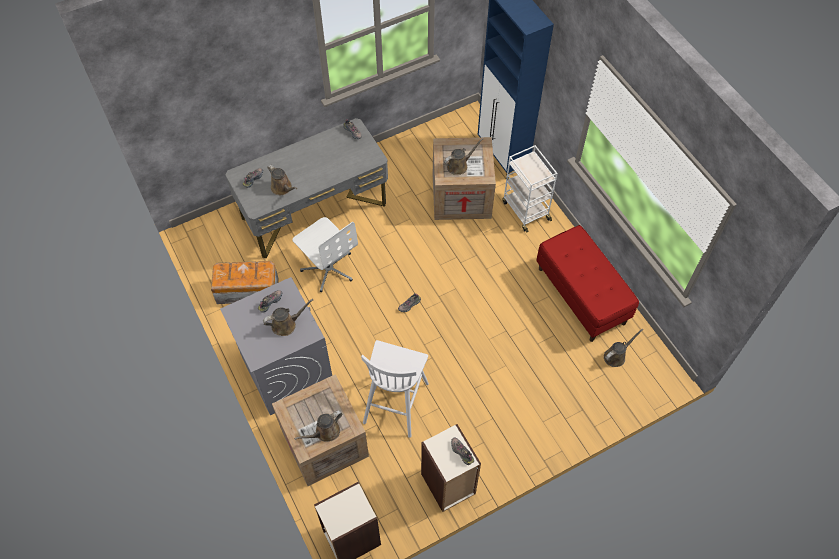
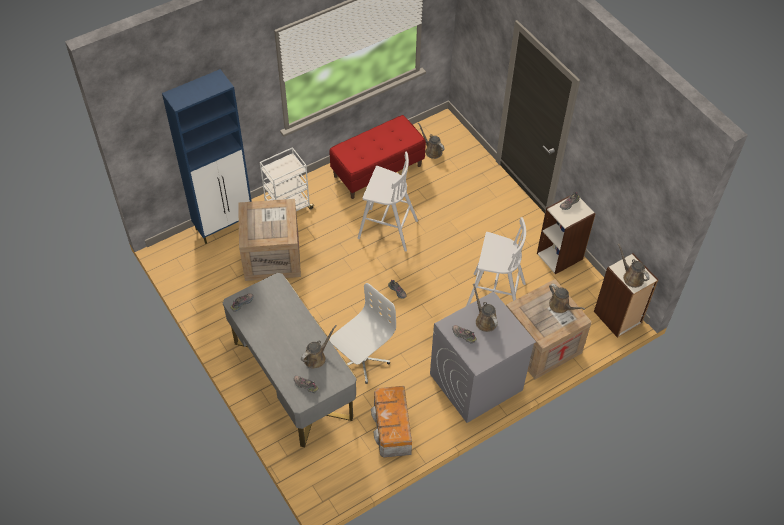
camera: 95 degrees left, 5 degrees down
brown watering can [444,138,483,175] -> brown watering can moved to [618,244,650,288]
none -> white stool [357,152,418,252]

